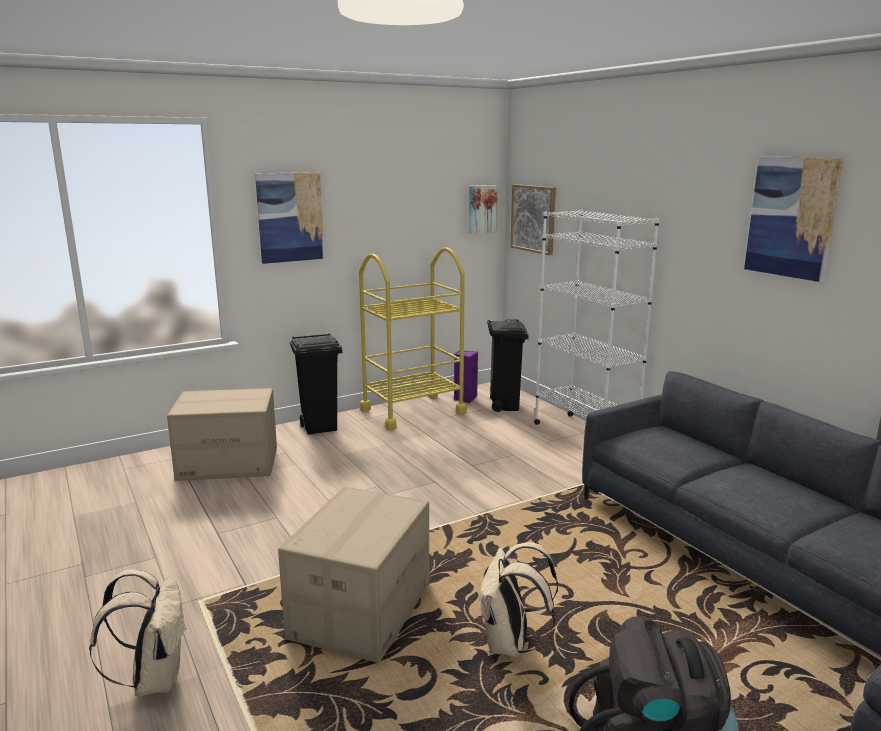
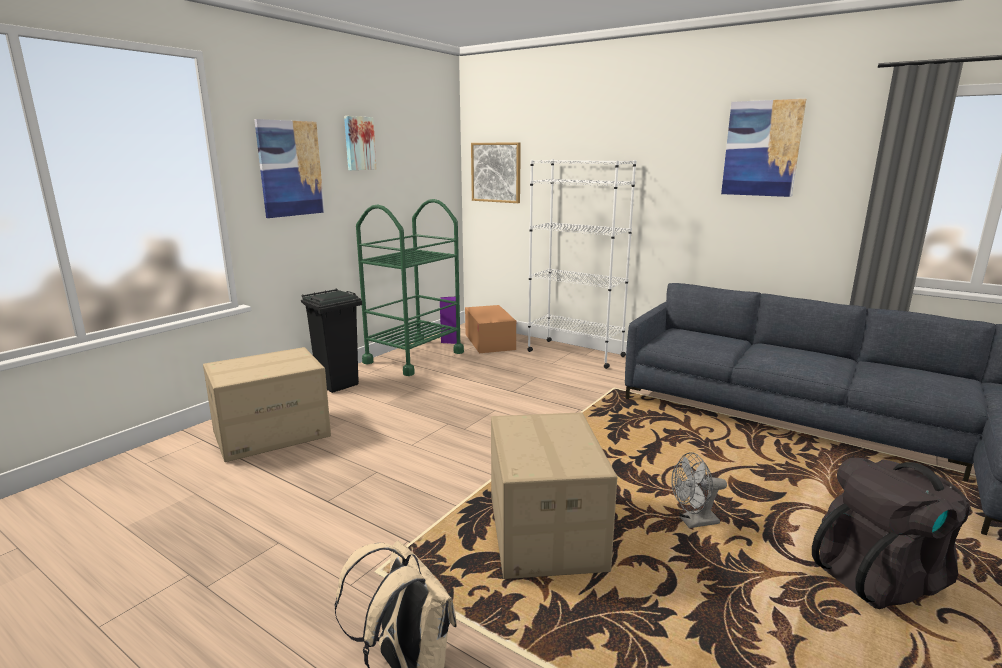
camera: 25 degrees left, 0 degrees up
yellow cart [359,247,467,430] -> green cart [356,199,464,376]
picture [469,185,498,234] -> picture moved to [344,116,376,170]
beige backpack [478,542,558,657] -> grey fan [671,452,727,528]
black trash can [487,320,529,412] -> cardboard box [465,305,516,353]

